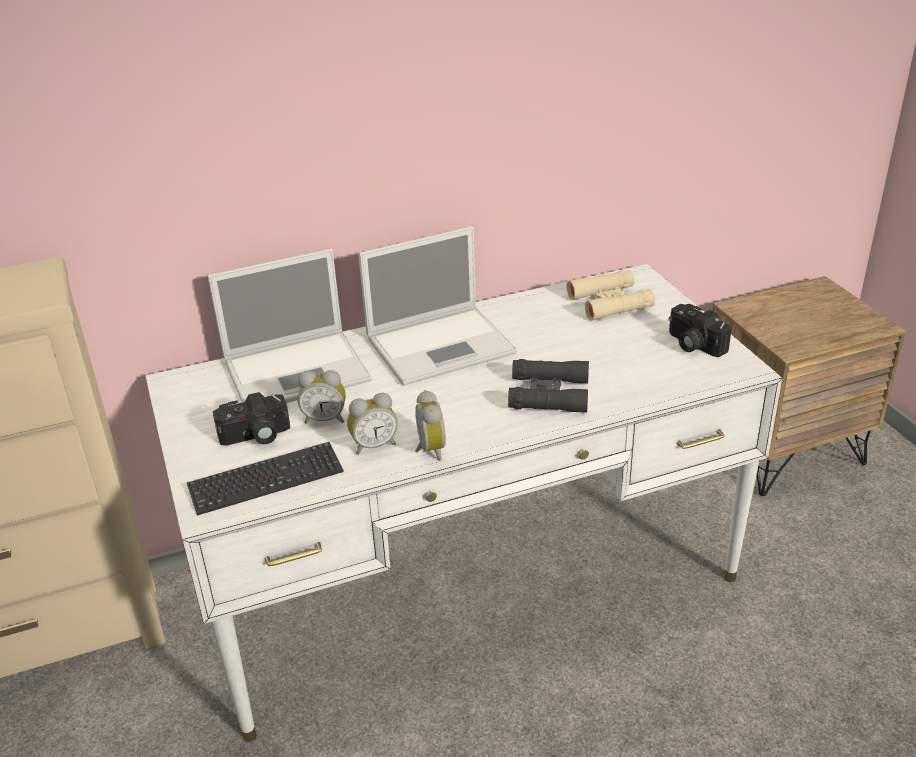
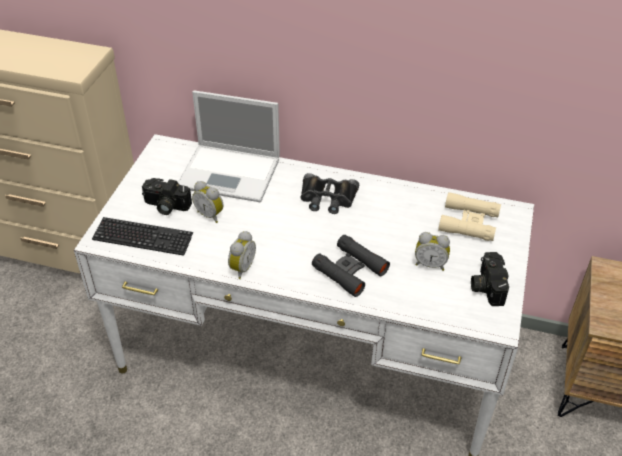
camera: 35 degrees right, 10 degrees up
alarm clock [347,393,398,455] -> alarm clock moved to [415,232,450,271]
laptop [358,226,517,386] -> black binoculars [300,173,359,214]

